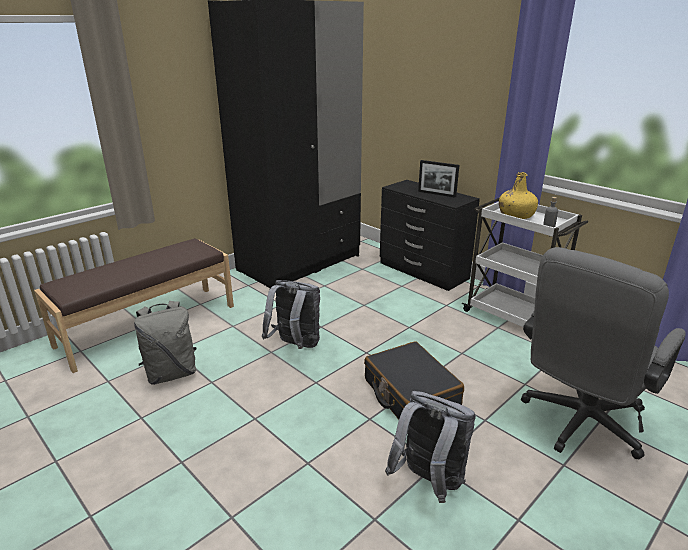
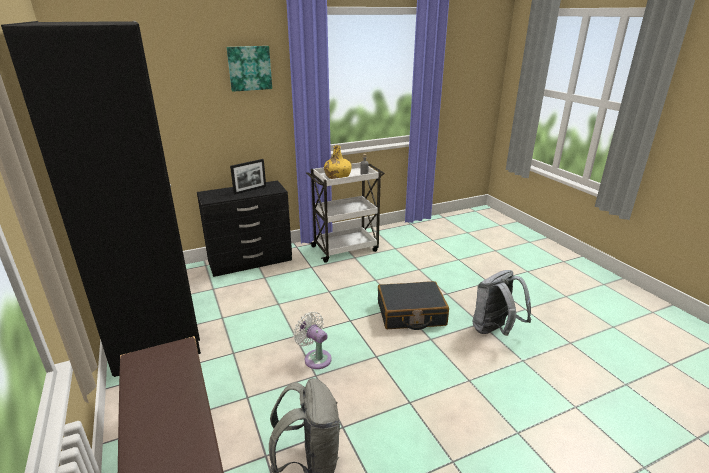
camera: 70 degrees left, 0 degrees up
grey backpack [262,280,320,349] -> white fan [293,312,332,369]
grey office chair [521,247,686,460] -> none
none -> picture [226,46,272,92]

